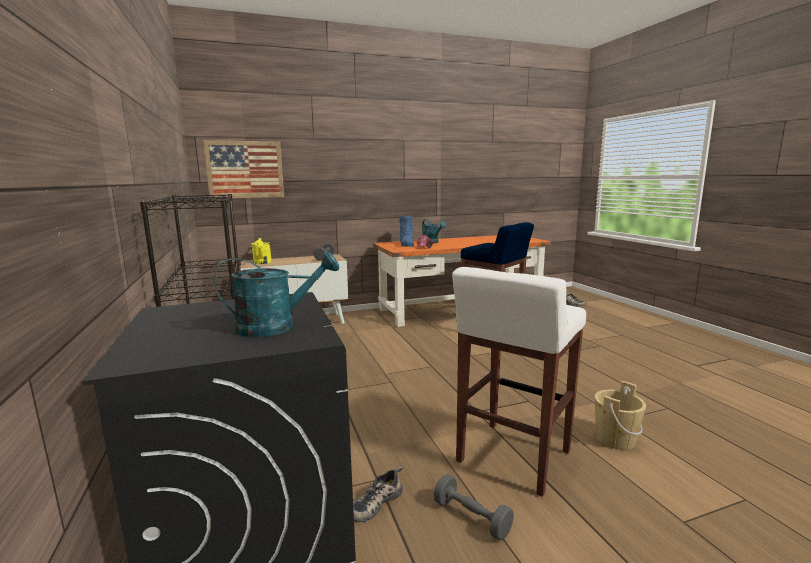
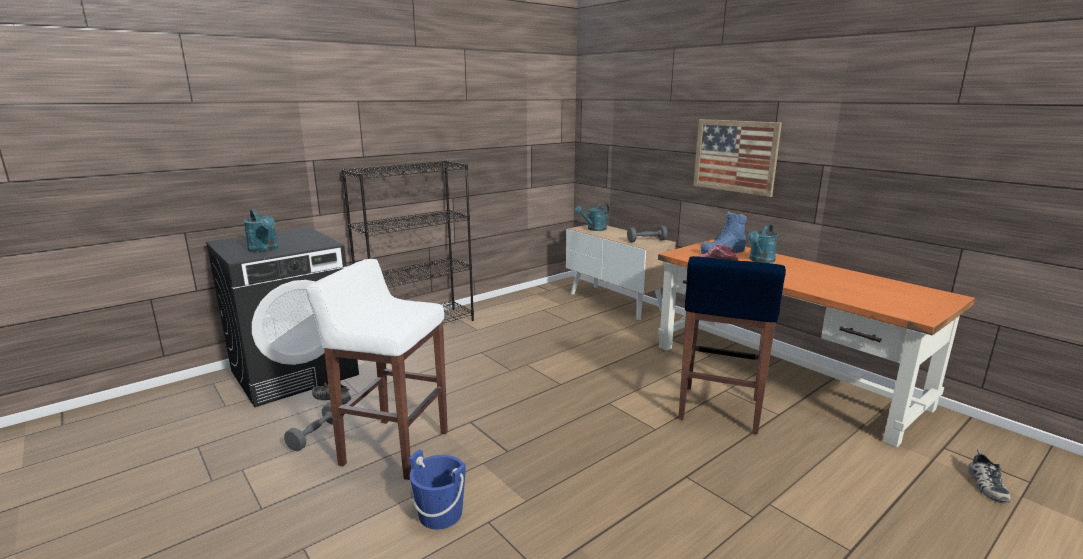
camera: 70 degrees right, 5 degrees up
picture [203,140,284,199] -> picture moved to [693,119,782,197]
yellow watering can [252,236,272,264] -> turquoise watering can [575,203,609,231]
beige bucket [595,381,646,450] -> blue bucket [409,449,466,529]

